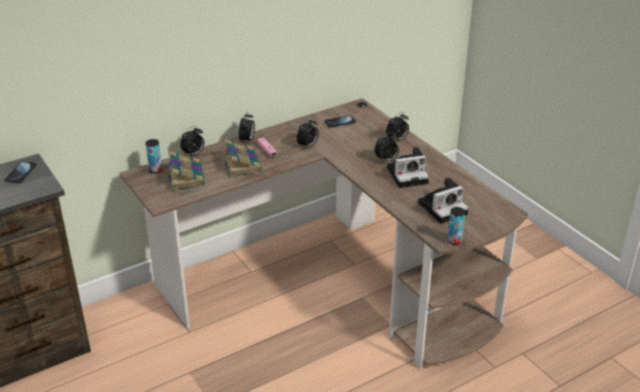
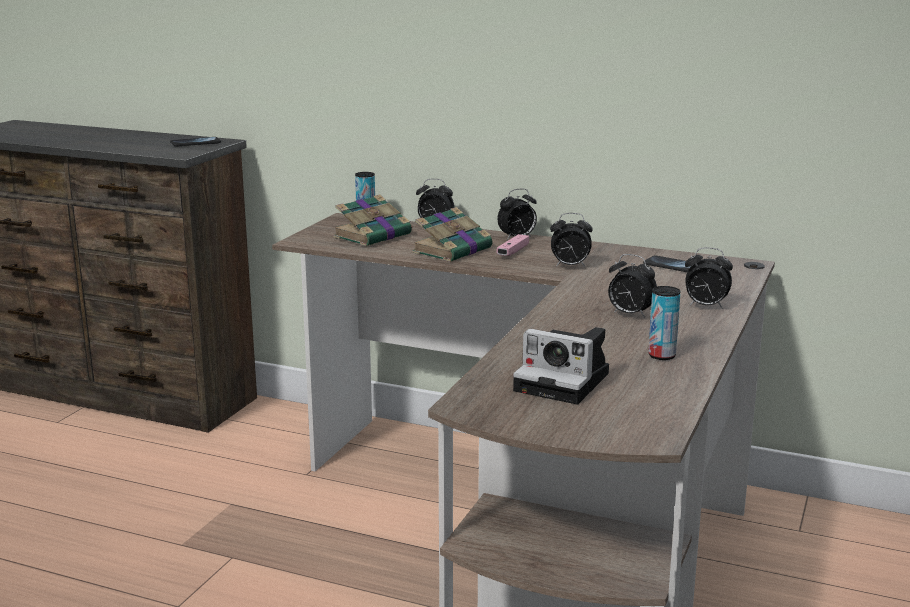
camera: 55 degrees right, 15 degrees down
camera [387,147,429,188] -> none
can [447,207,465,245] -> can moved to [648,286,681,360]

